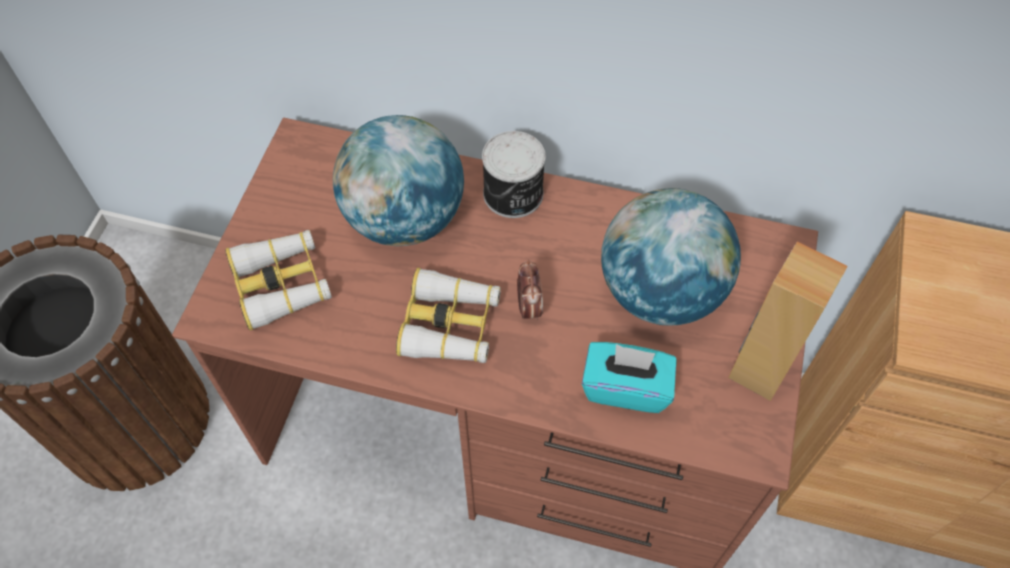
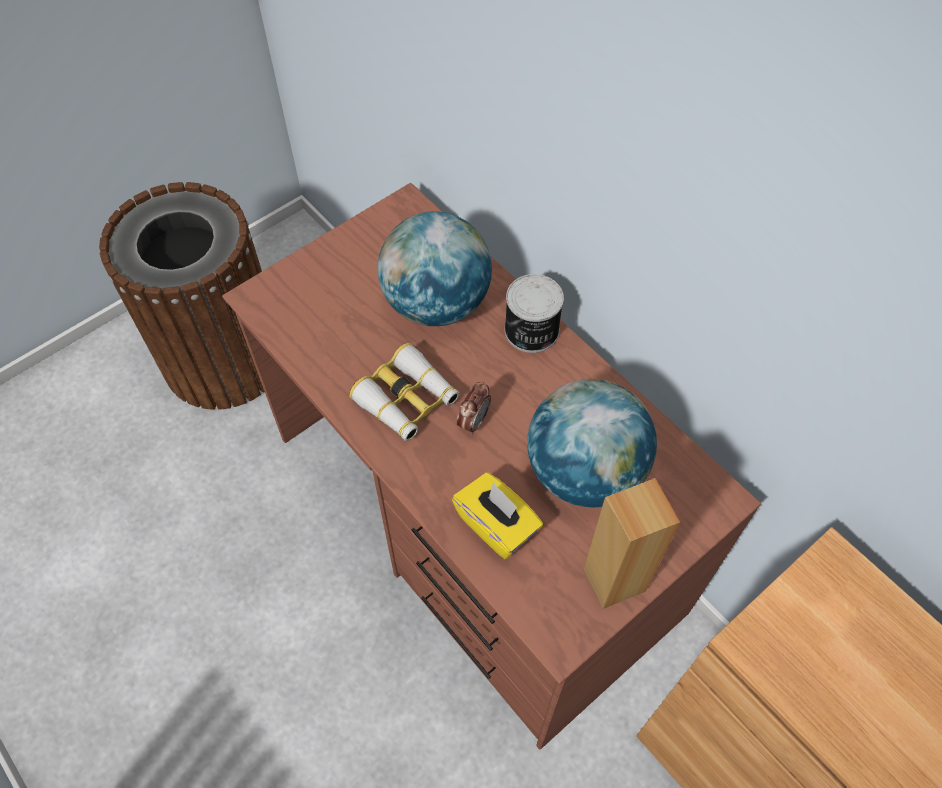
camera: 35 degrees right, 0 degrees up
binoculars [225,230,332,331] -> none
turquoise tissue box [582,342,677,413] -> yellow tissue box [452,472,543,559]

